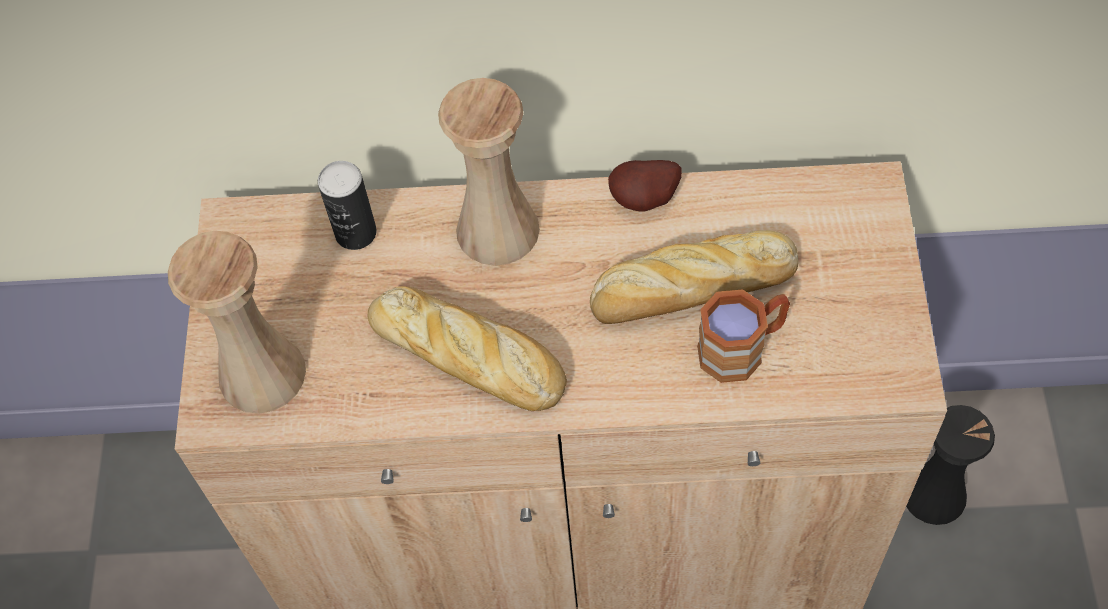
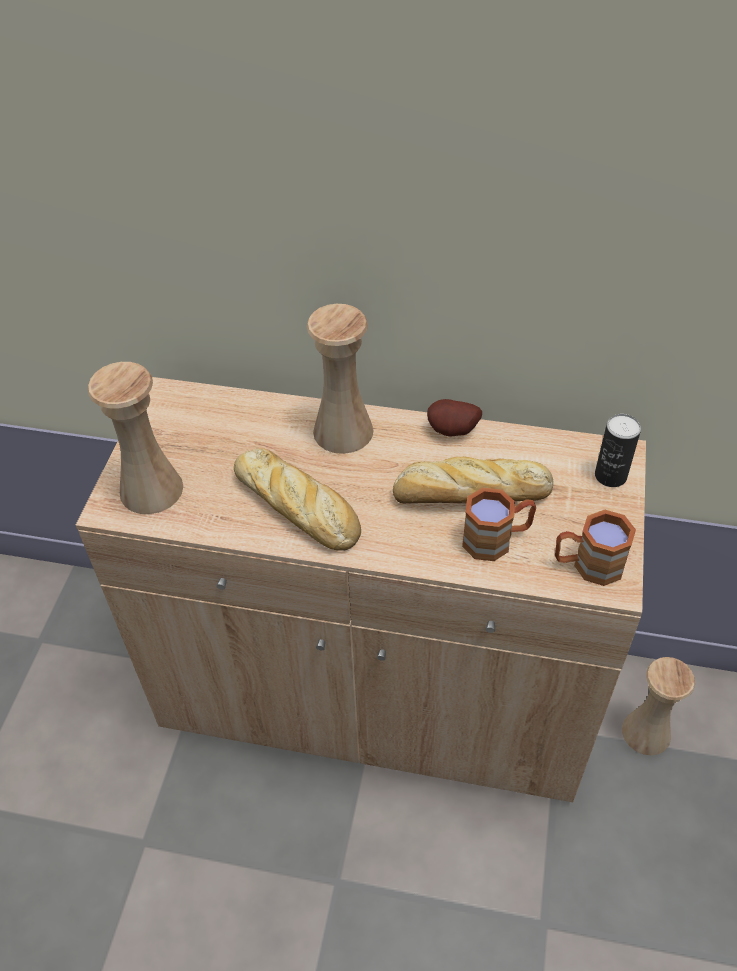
camera: 10 degrees right, 10 degrees down
can [318,161,377,250] -> can moved to [595,414,641,487]
black vase [906,405,995,525] -> beige vase [622,657,695,755]
none -> brown mug [555,510,636,586]

